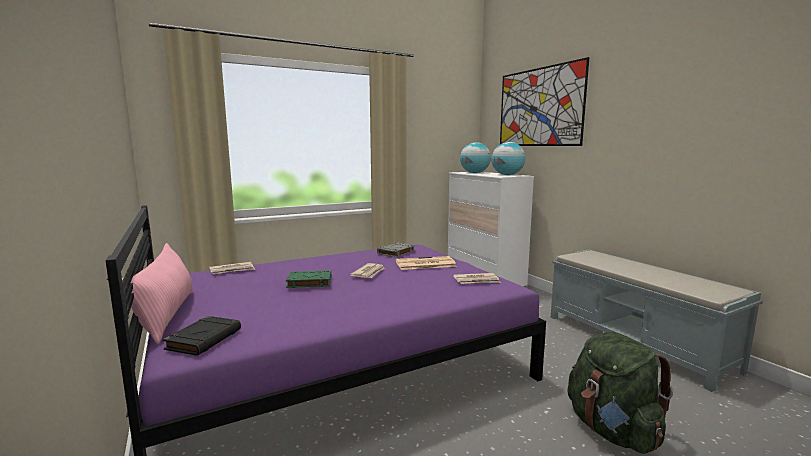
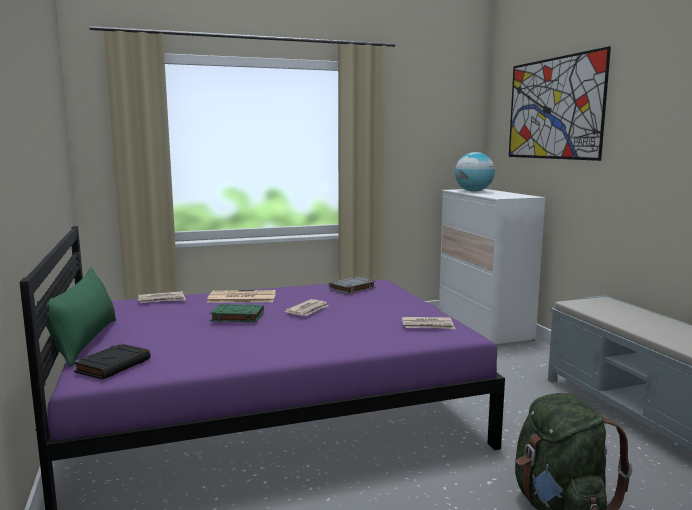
camera: 10 degrees right, 0 degrees up
pink pillow [122,243,193,344] -> green pillow [37,268,116,367]
newspaper [396,256,457,270] -> newspaper moved to [207,290,276,303]
globe [492,142,525,175] -> none

